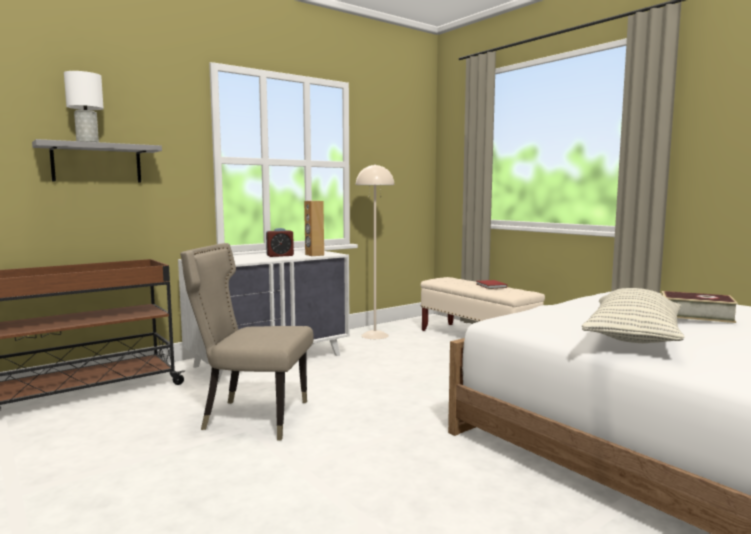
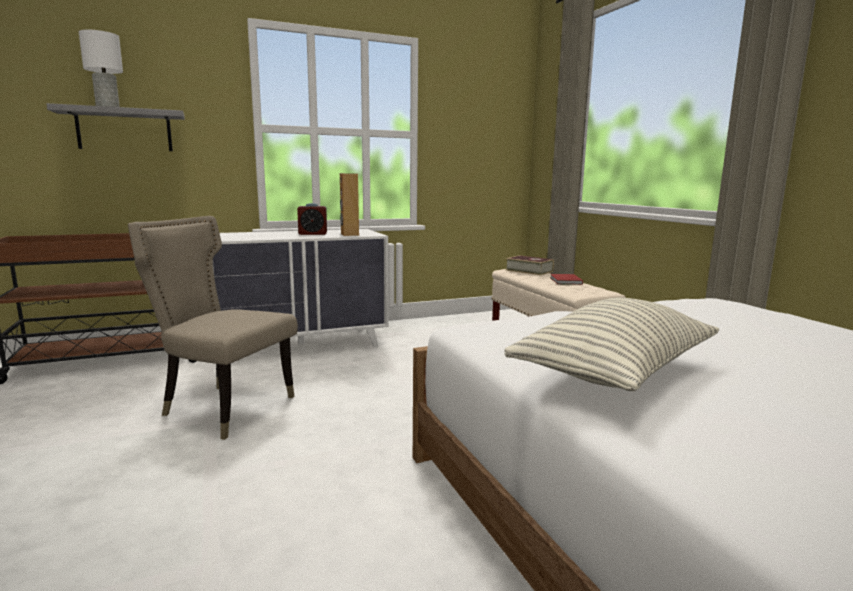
camera: 15 degrees right, 5 degrees up
beige floor lamp [356,164,394,339] -> none
book [661,291,738,323] -> book moved to [506,255,554,275]

